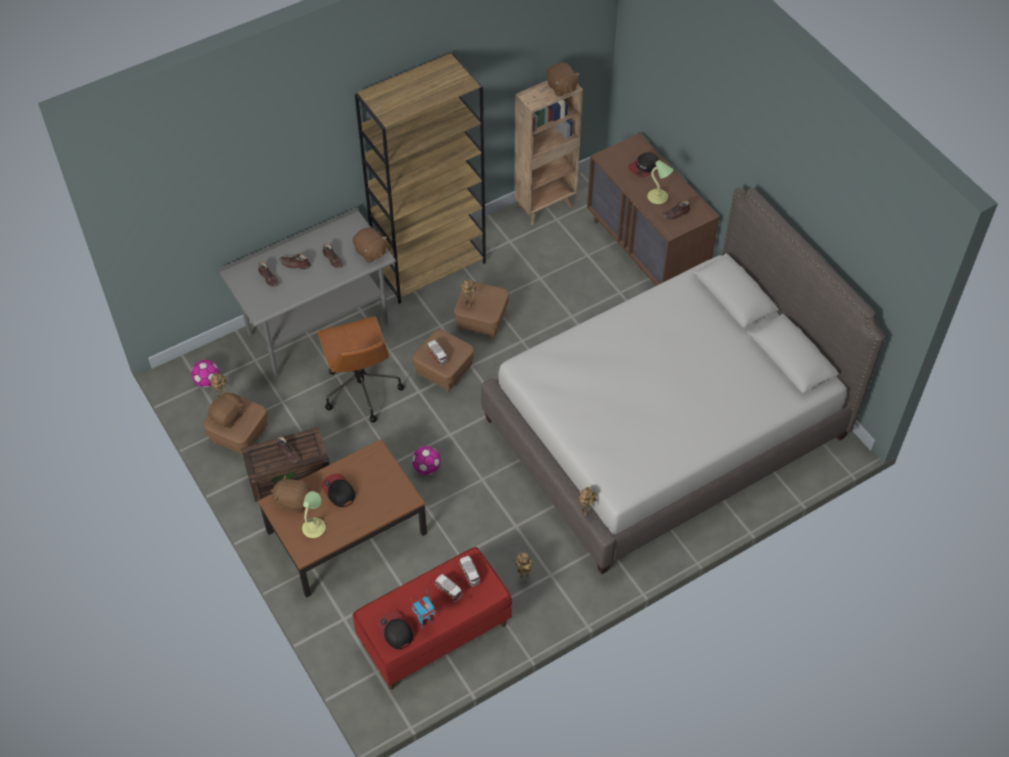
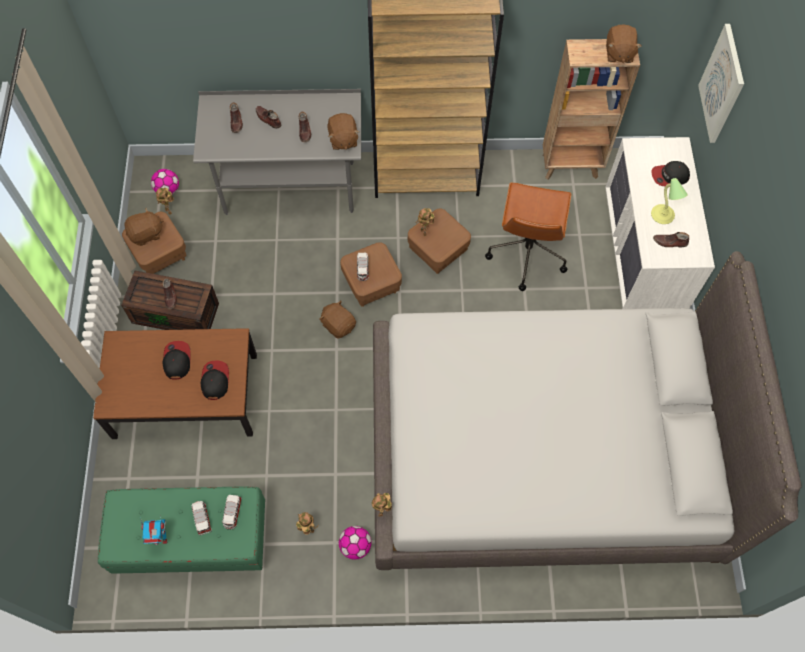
camera: 30 degrees right, 10 degrees up
brown plush toy [271,474,311,513] -> brown plush toy moved to [319,300,356,339]
table lamp [302,491,326,538] -> none
brown office chair [317,316,405,422] -> brown office chair moved to [485,182,572,291]
red bench [353,547,512,690] -> green bench [98,486,265,574]
cap [378,611,413,650] -> cap moved to [200,361,229,400]
football [412,446,441,475] -> football moved to [339,526,371,560]
brown dresser [587,133,719,286] -> white dresser [605,137,715,309]
none -> picture [698,24,744,143]

